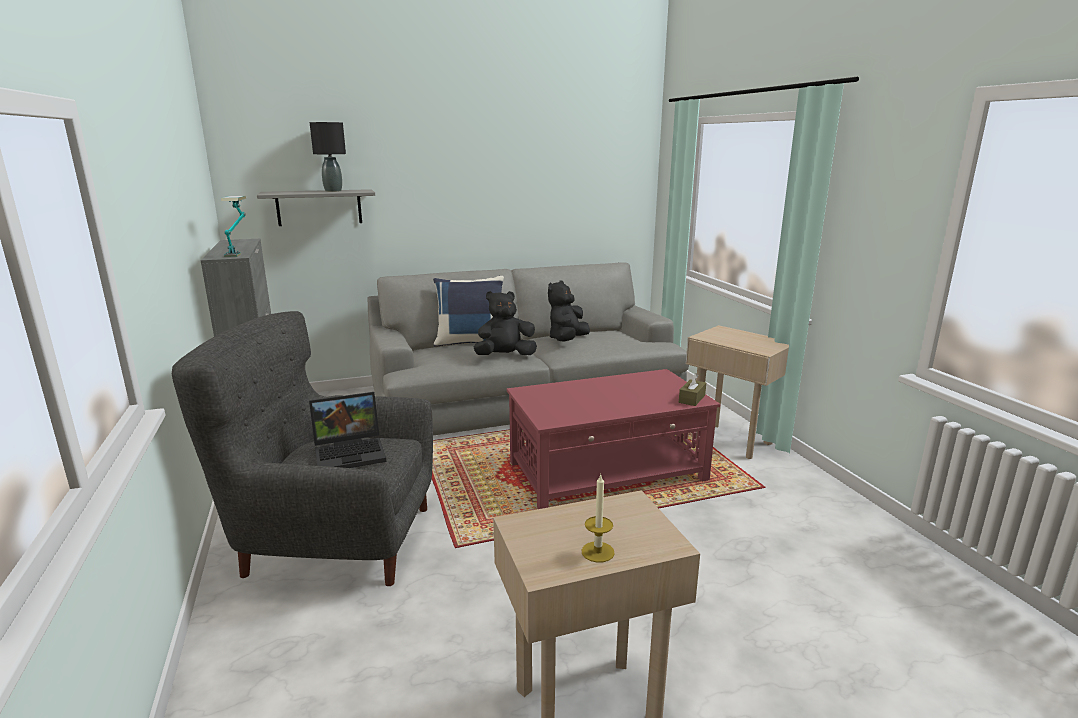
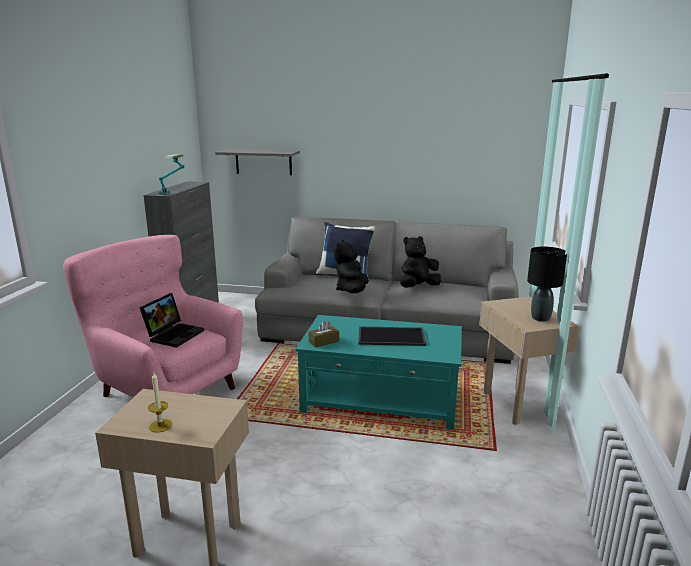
camera: 30 degrees right, 0 degrees up
grey armchair [172,311,433,586] -> pink armchair [63,235,243,398]
laptop [309,392,386,468] -> laptop turned 75 degrees counterclockwise [139,293,204,348]
black table lamp [310,122,346,192] -> black table lamp moved to [527,246,567,322]
black plush toy [474,291,537,355] -> black plush toy turned 90 degrees counterclockwise [334,240,369,293]
red coffee table [507,369,720,509] -> turquoise coffee table [295,315,462,430]
brown tissue box [679,373,706,406] -> brown tissue box moved to [309,321,339,347]
none -> tray [358,326,426,346]

